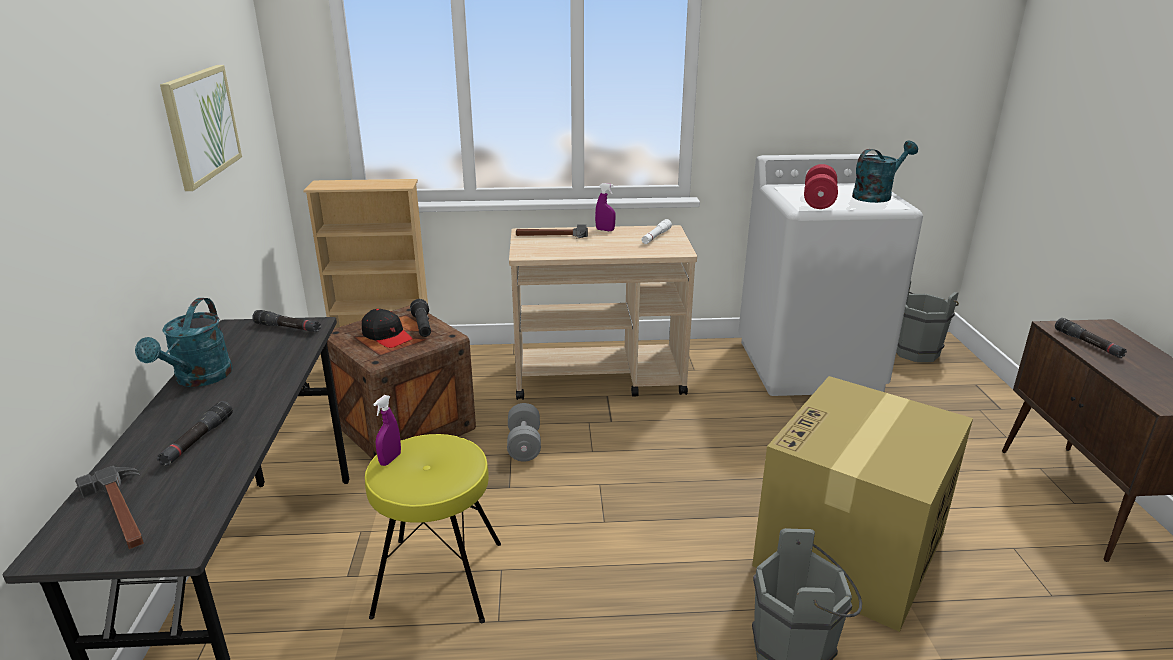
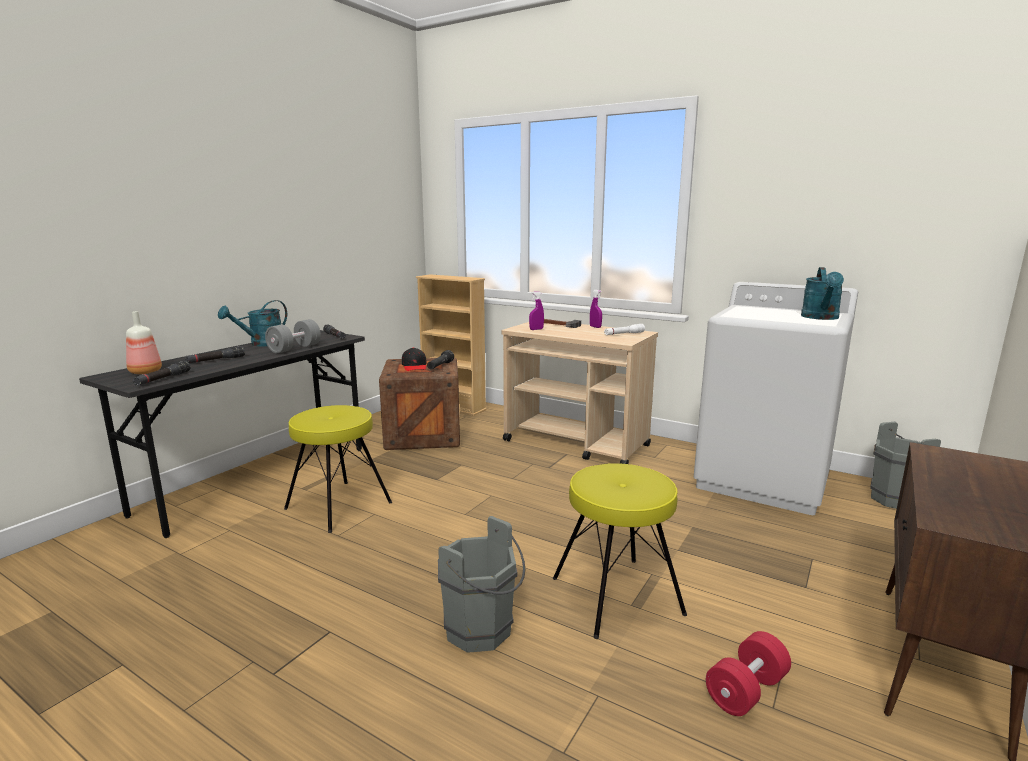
camera: 35 degrees right, 10 degrees down
hammer [75,466,144,549] -> bottle [126,311,162,374]
picture [160,65,242,191] -> none
purple spray bottle [373,395,401,466] -> purple spray bottle moved to [529,291,544,330]
grey dumbbell [507,403,541,462] -> grey dumbbell moved to [265,319,321,353]
cardboard box [752,376,973,632] -> yellow stool [553,463,687,639]
red dumbbell [804,164,838,209] -> red dumbbell moved to [706,631,791,716]
turquoise watering can [852,141,918,203] -> turquoise watering can turned 105 degrees clockwise [801,267,844,320]
black flashlight [1055,318,1127,358] -> black flashlight moved to [133,361,190,386]

